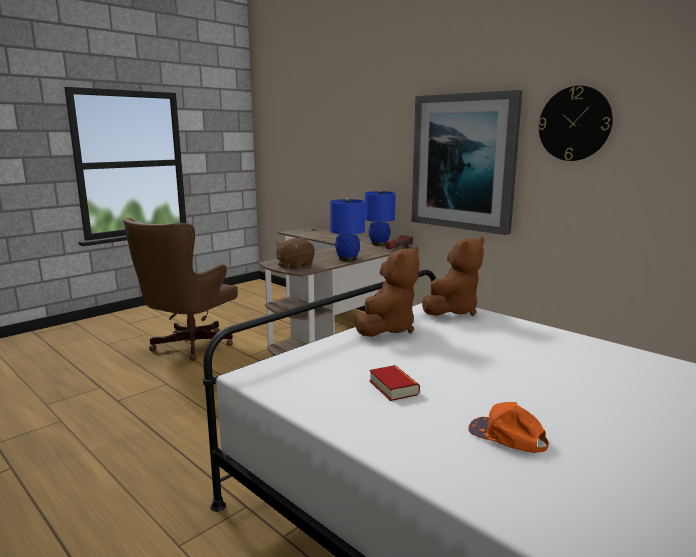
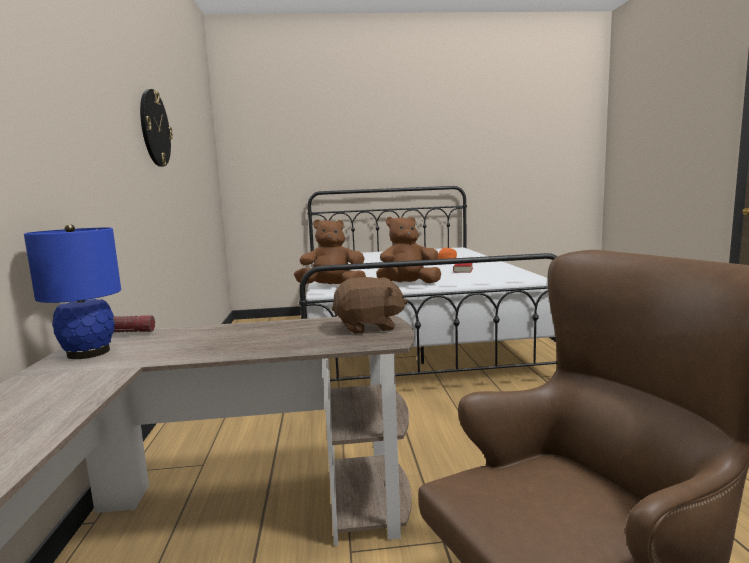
camera: 140 degrees left, 5 degrees down
blue table lamp [330,198,365,261] -> none
picture [412,90,522,235] -> none

